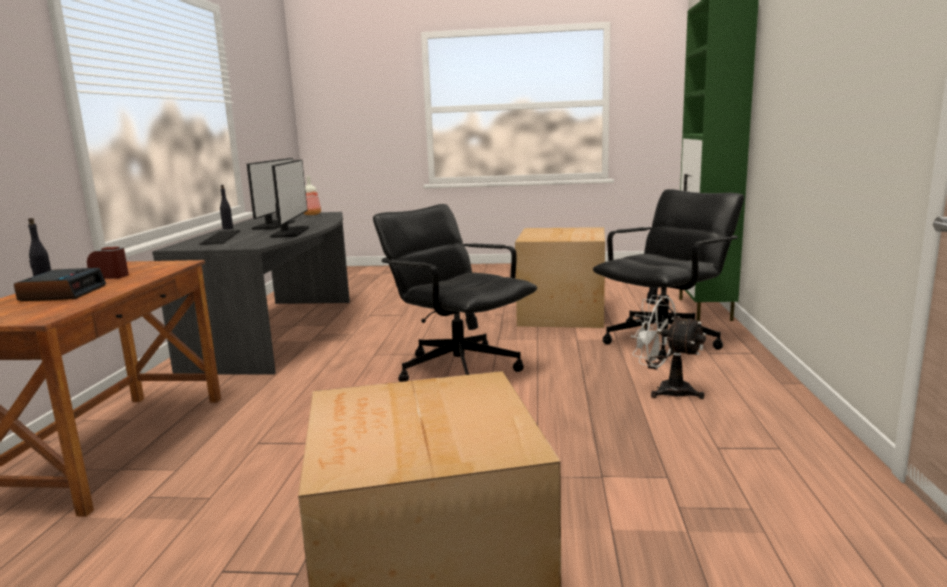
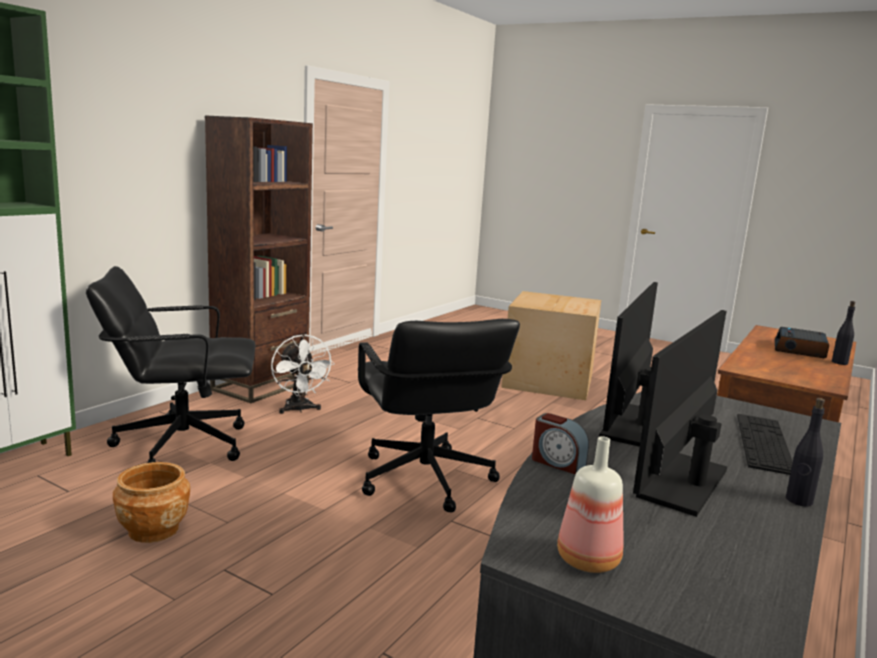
camera: 155 degrees left, 0 degrees up
alarm clock [87,247,129,279] -> alarm clock moved to [532,413,589,475]
cardboard box [515,227,605,328] -> brown planter [113,462,190,543]
none -> brown bookcase [205,116,313,403]

